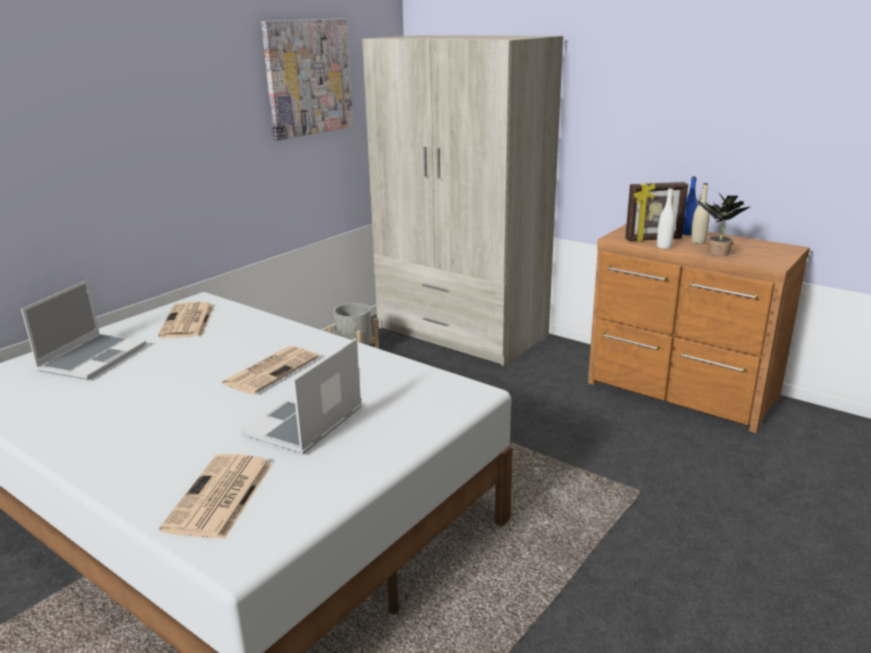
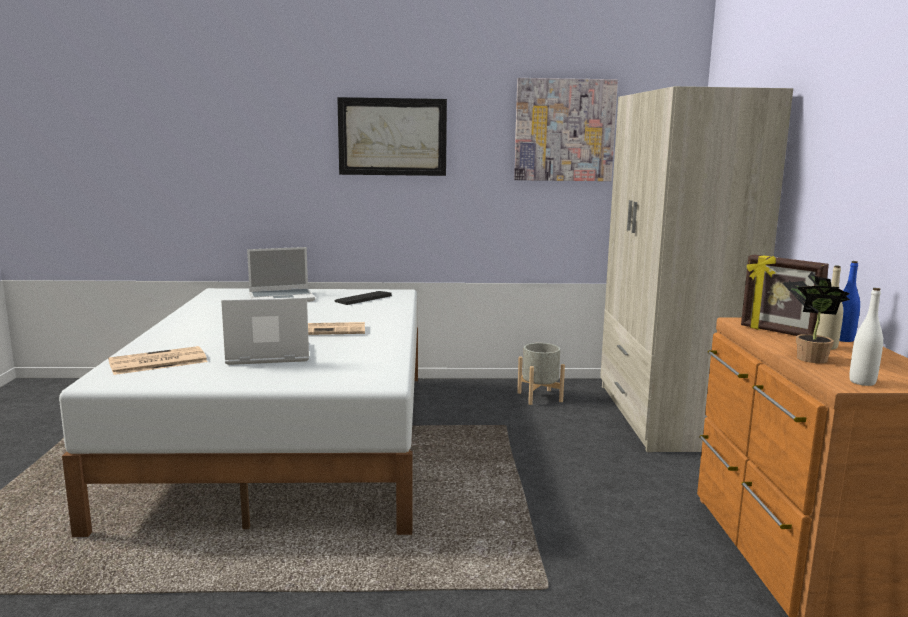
camera: 50 degrees right, 10 degrees down
newspaper [158,302,214,338] -> keyboard [334,291,392,305]
white bottle [657,187,675,249] -> white bottle moved to [849,288,883,386]
none -> picture [337,97,447,176]

